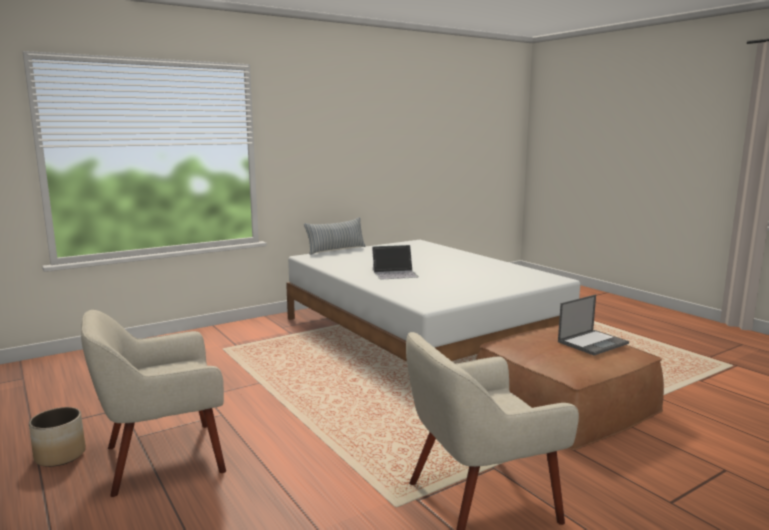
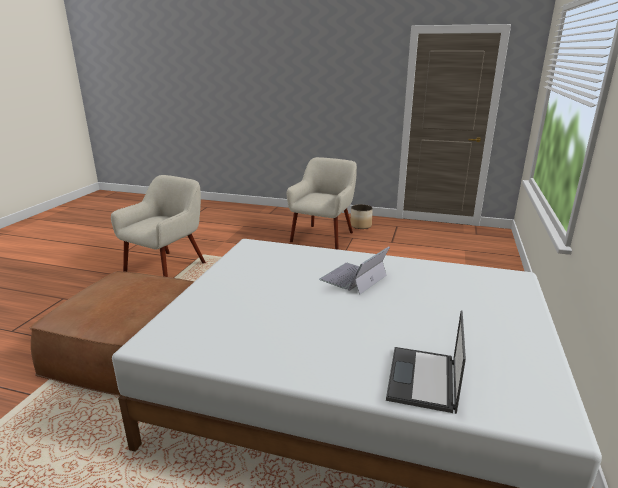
camera: 140 degrees right, 10 degrees up
pillow [304,217,366,255] -> none
laptop [558,295,629,356] -> laptop moved to [386,310,466,414]

